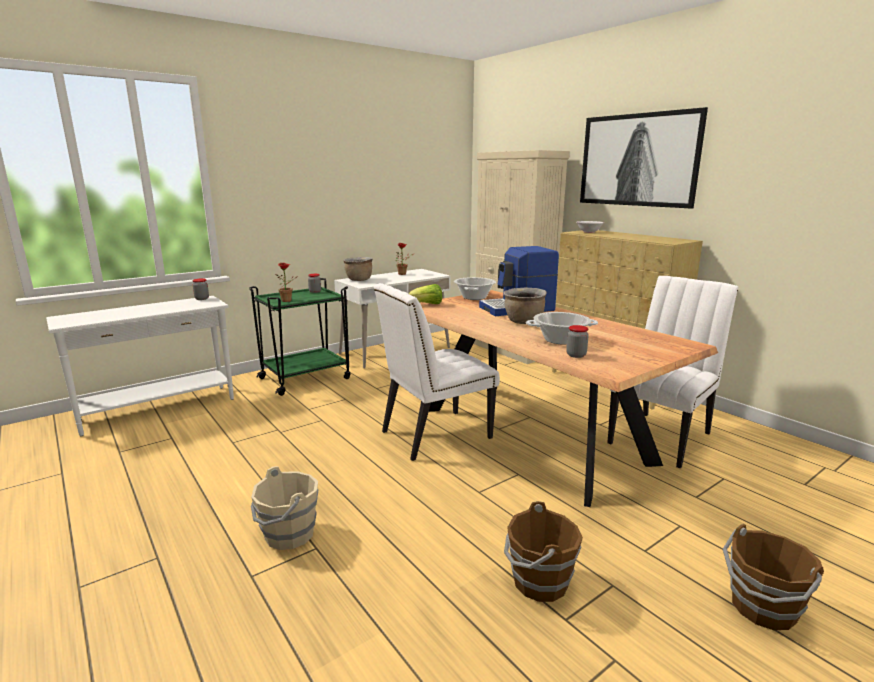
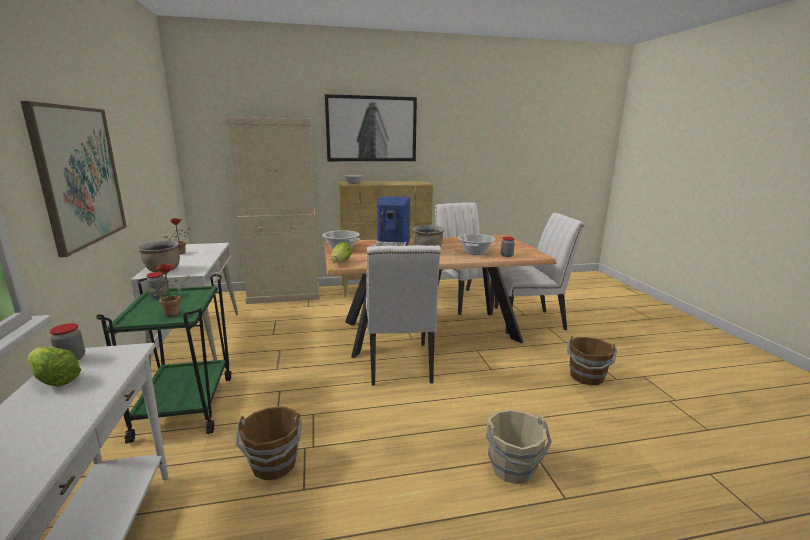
camera: 65 degrees left, 0 degrees up
brown bucket [723,524,824,630] -> brown bucket moved to [236,406,302,480]
none -> picture [20,101,127,257]
none -> lettuce [27,347,81,387]
none -> white chair [489,212,585,334]

